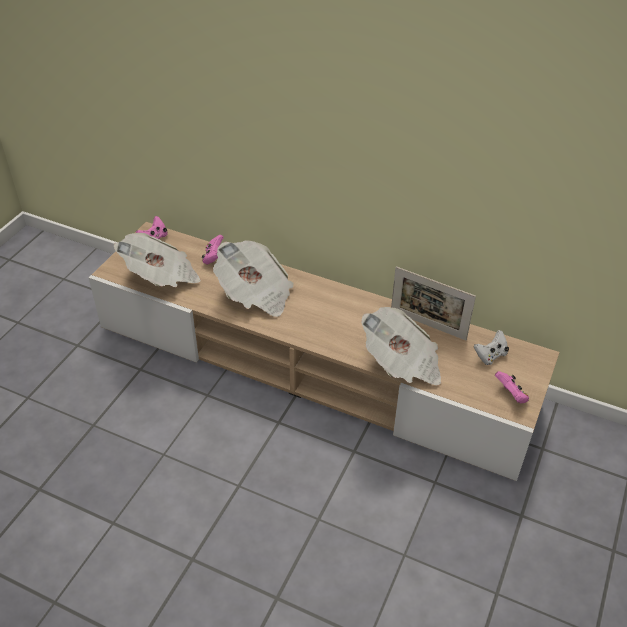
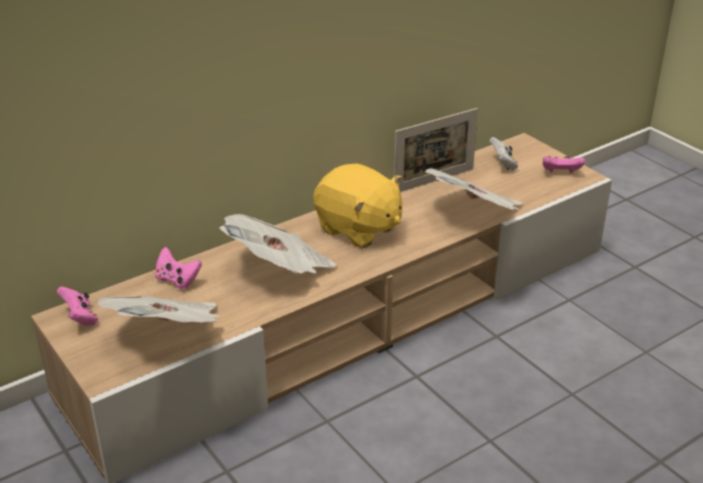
camera: 60 degrees left, 10 degrees down
none -> yellow plush toy [313,164,402,248]

